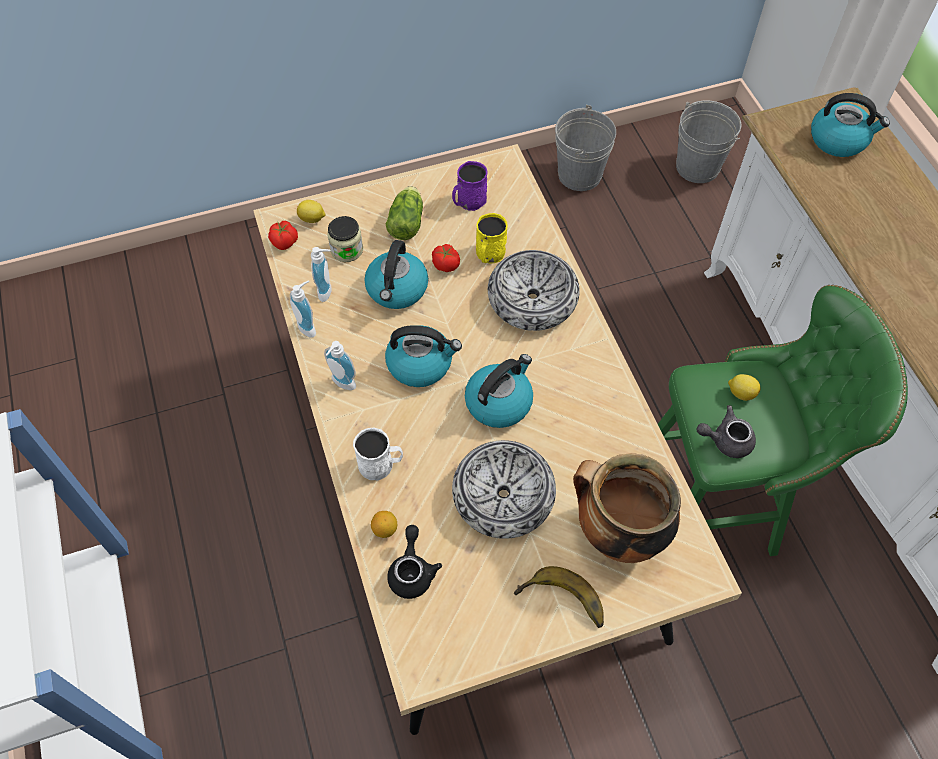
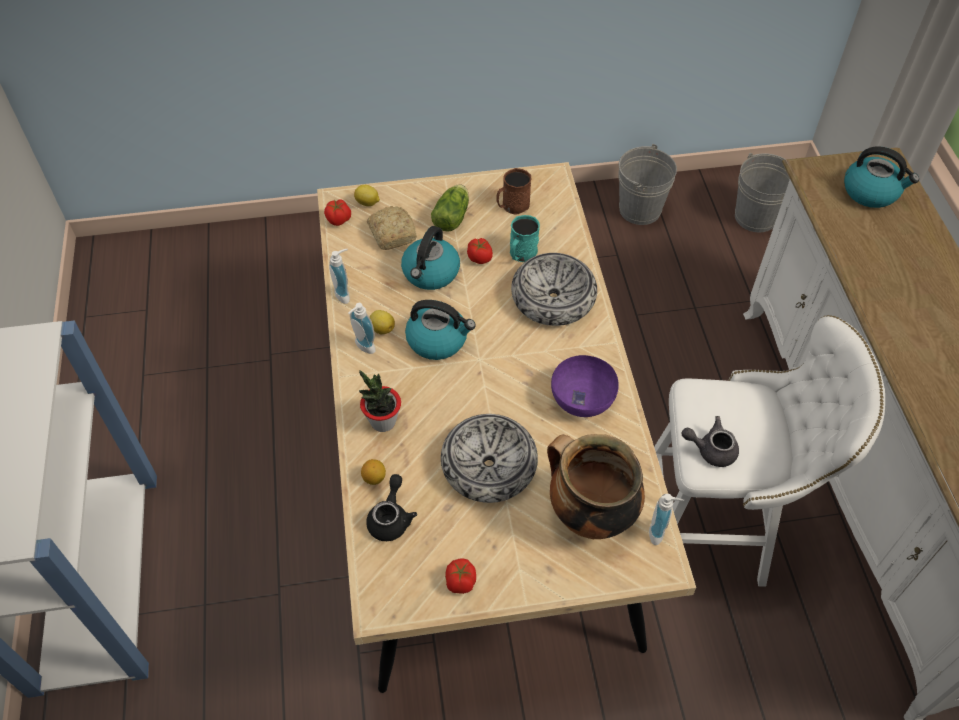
camera: 10 degrees right, 5 degrees down
soap dispenser [311,247,332,302] -> soap dispenser moved to [649,494,684,545]
jar [327,216,363,262] -> bread [367,206,417,250]
white mug [353,427,403,480] -> potted plant [359,370,401,432]
purple mug [452,161,488,211] -> brown mug [496,168,531,215]
kettle [465,354,533,428] -> none
yellow mug [476,213,508,263] -> turquoise mug [510,215,540,262]
banana [514,566,604,628] -> none
green stool [658,285,908,556] -> white stool [654,315,885,587]
lemon [728,374,761,401] -> lemon moved to [370,310,395,334]
none -> tomato [445,559,476,594]
none -> purple bowl [551,355,619,417]

